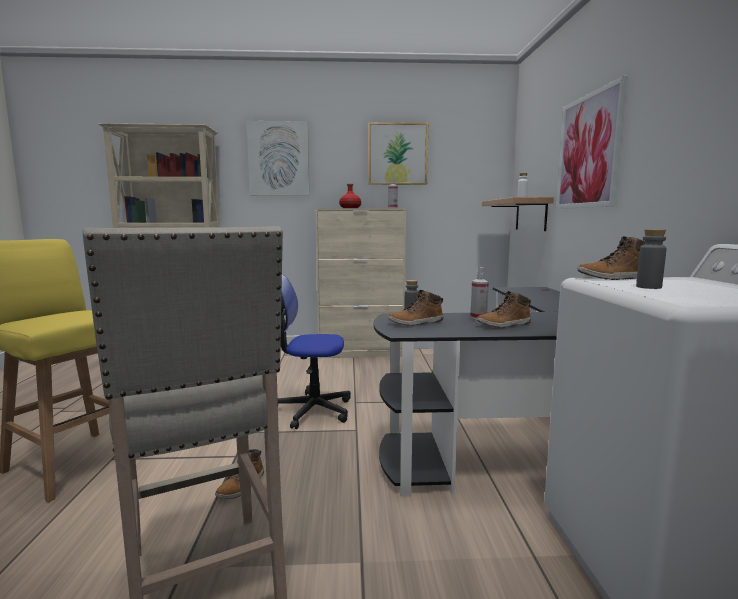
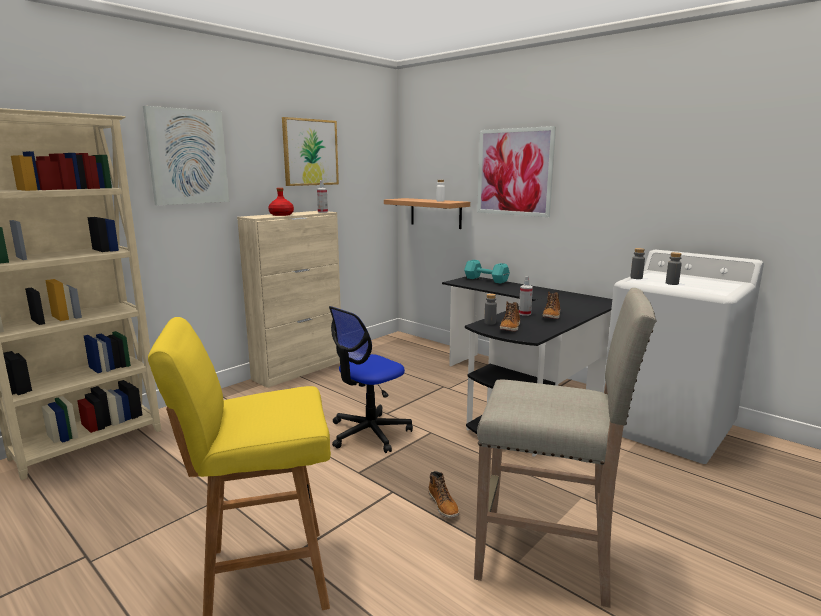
camera: 45 degrees left, 5 degrees up
boot [577,236,645,280] -> grey bottle [630,248,645,279]
none -> turquoise dumbbell [464,260,510,284]

